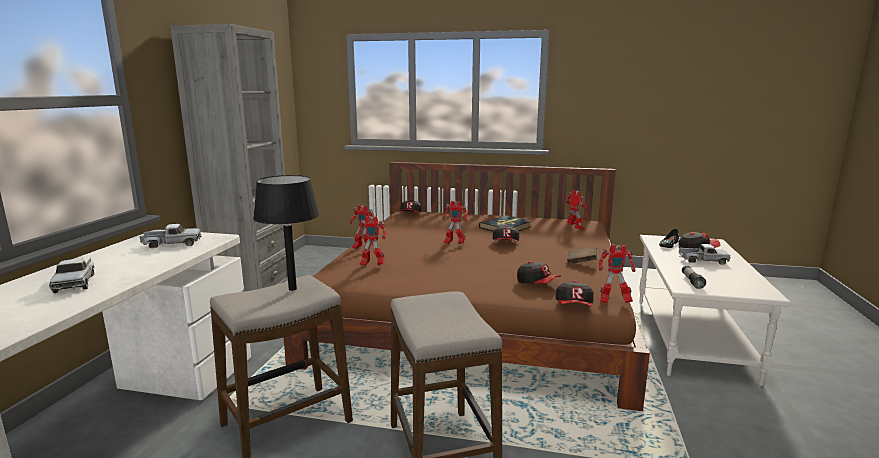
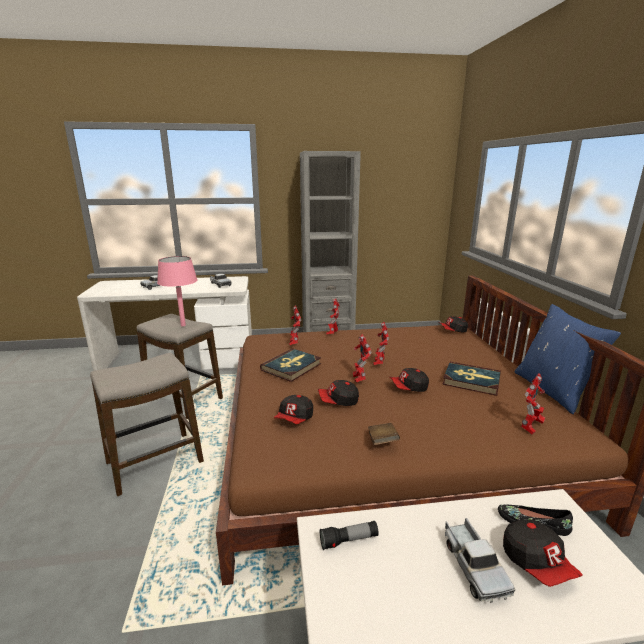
camera: 70 degrees right, 5 degrees up
black table lamp [253,175,319,291] -> pink table lamp [157,256,198,326]
cap [556,280,594,307] -> cap moved to [318,380,359,406]
toy robot [598,244,636,304] -> toy robot moved to [353,334,372,382]
none -> book [260,348,321,382]
none -> blue pillow [515,304,621,414]

